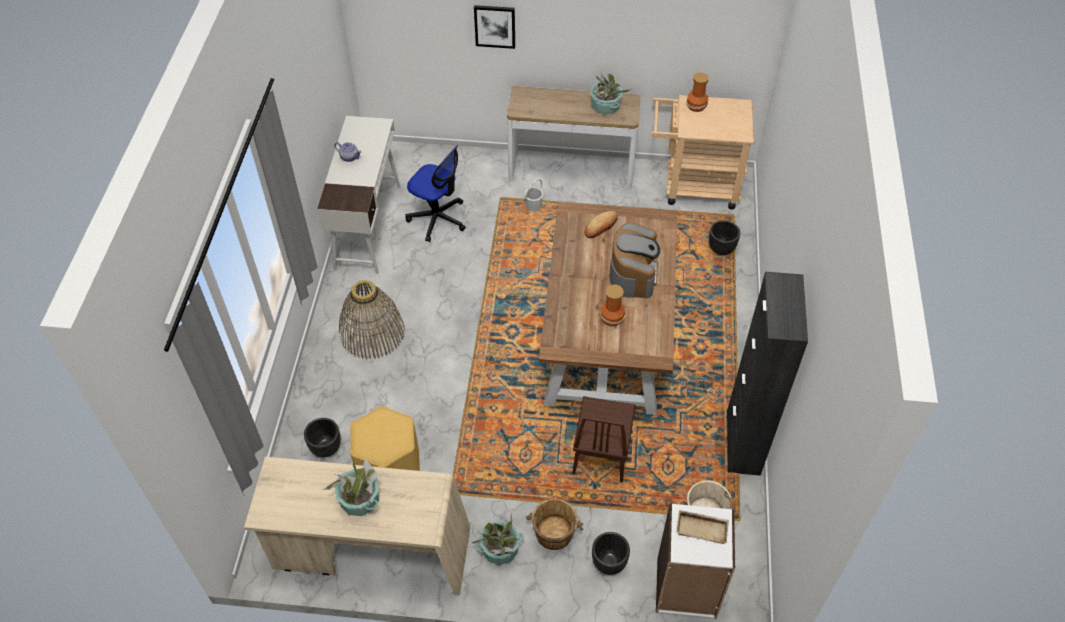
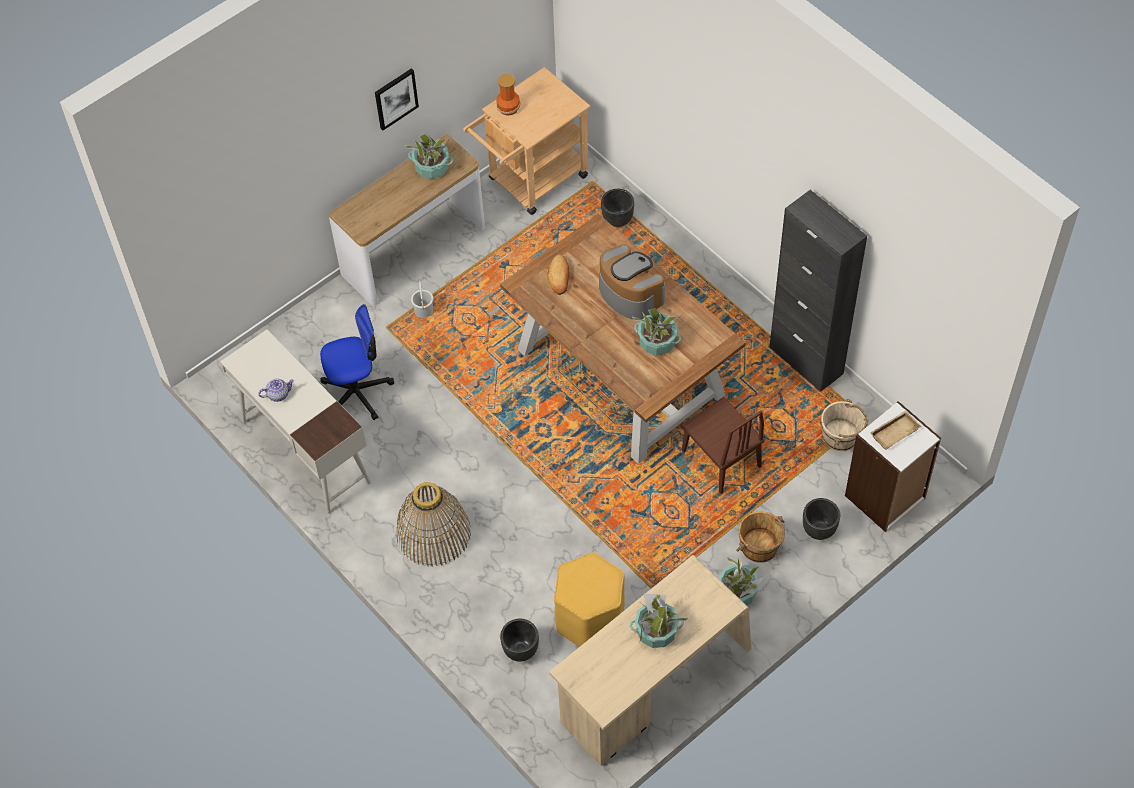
camera: 45 degrees left, 5 degrees up
picture [474,5,515,49] -> picture moved to [375,68,419,130]
vase [599,284,625,326] -> potted plant [632,308,682,356]

